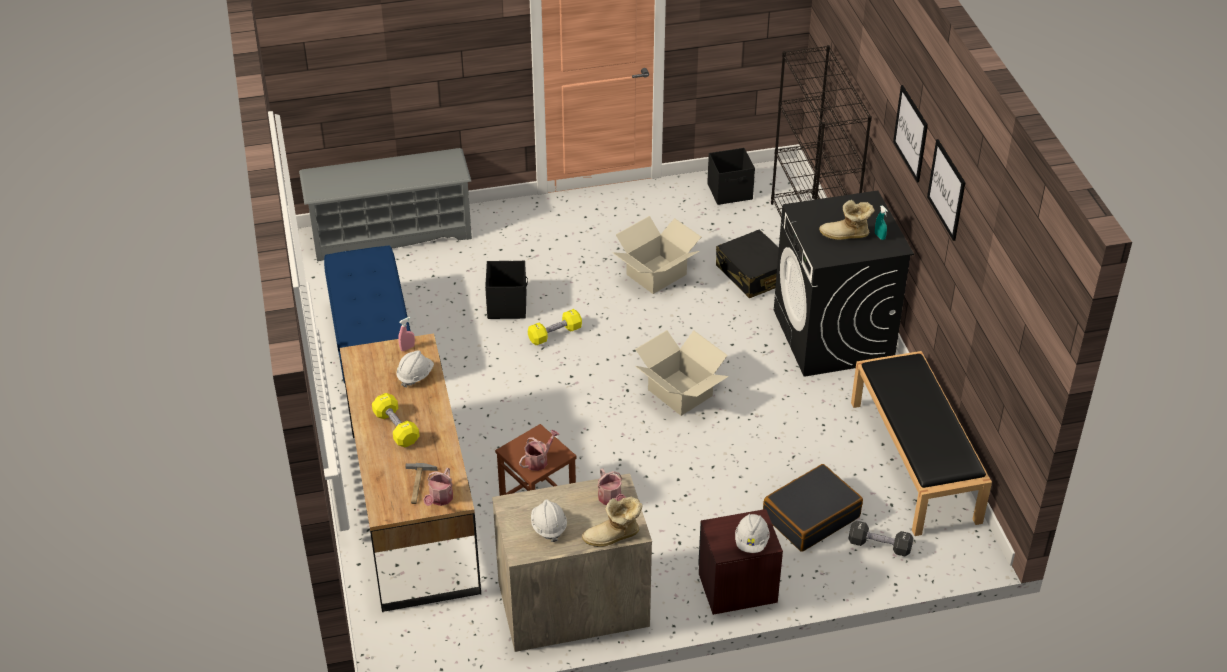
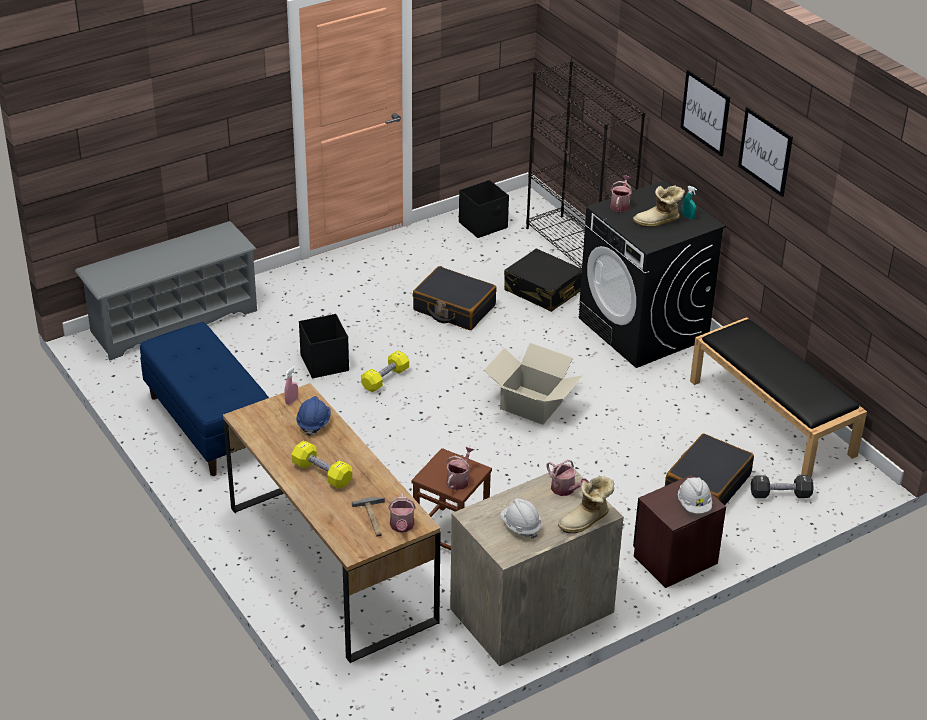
camera: 20 degrees left, 5 degrees down
white hard hat [396,350,434,388] -> blue hard hat [296,396,331,436]
cardboard box [613,216,701,294] -> black suitcase [413,266,497,330]
none -> watering can [610,175,632,212]

